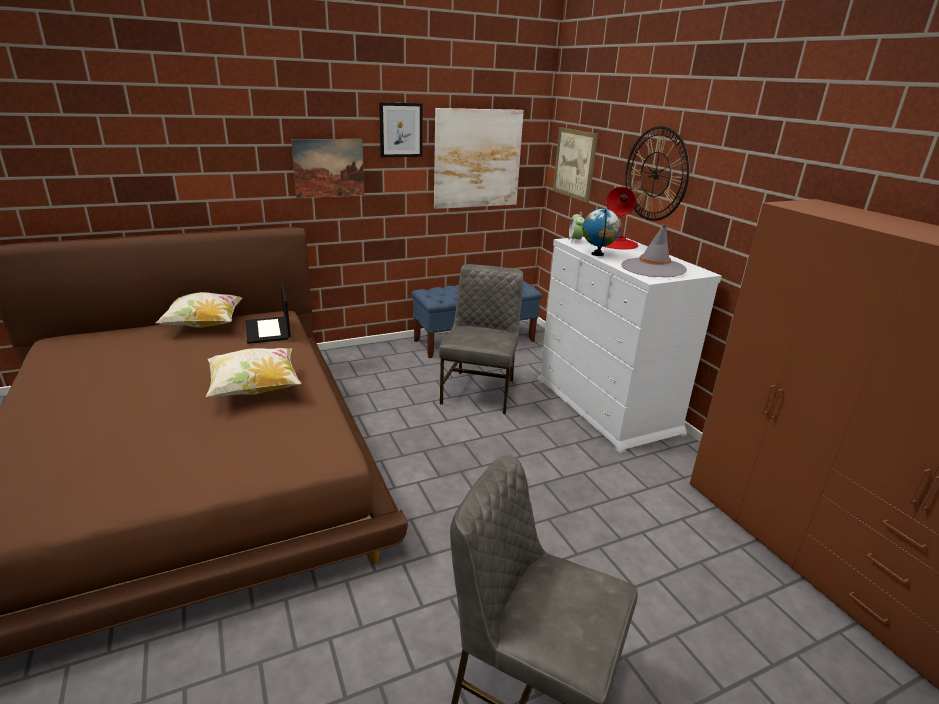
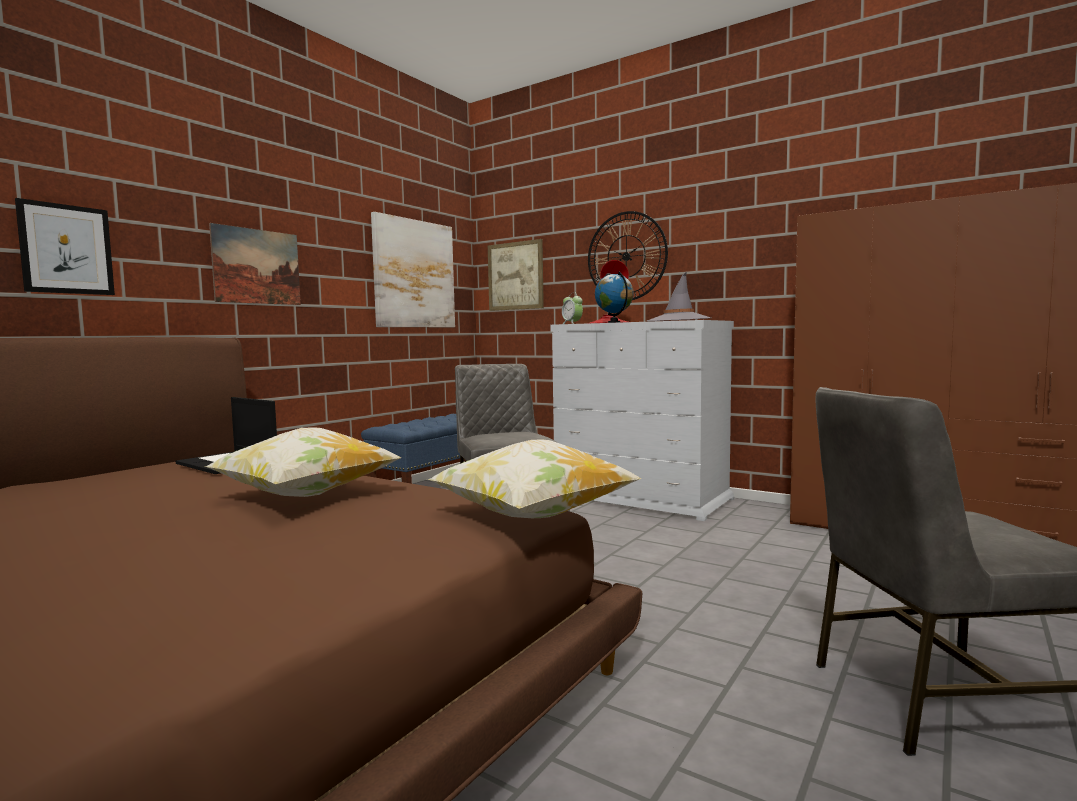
camera: 30 degrees left, 20 degrees down
pillow [156,292,242,328] -> pillow moved to [427,439,642,518]
picture [379,102,423,157] -> picture moved to [15,198,115,295]

